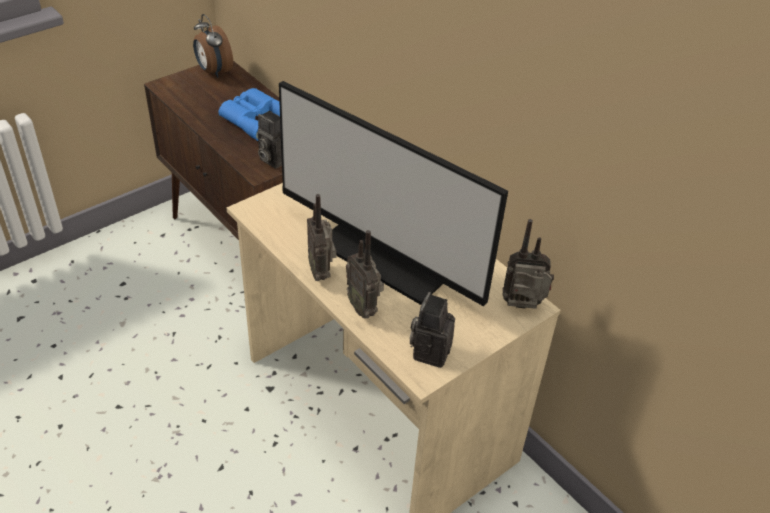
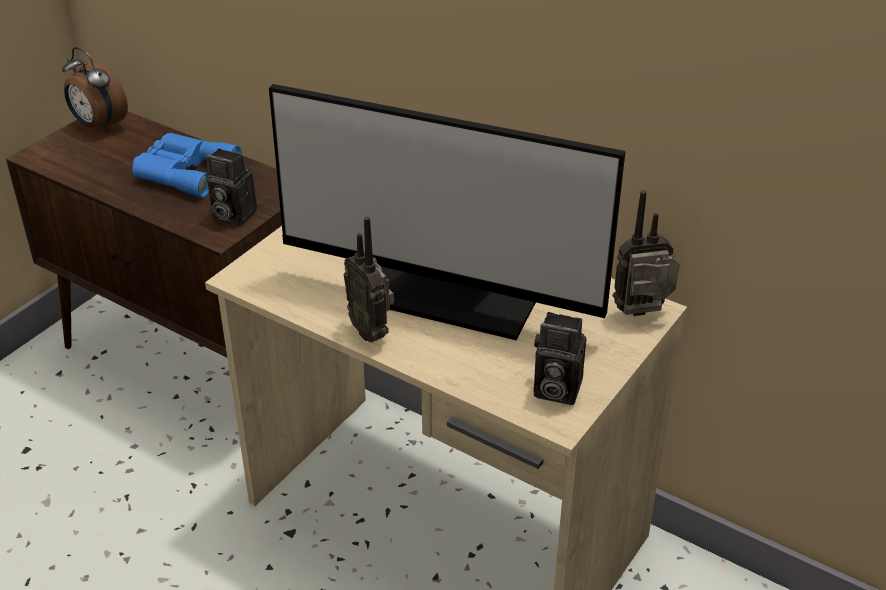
camera: 15 degrees left, 5 degrees down
radio [346,230,384,318] -> none
camera [410,292,455,368] -> camera turned 75 degrees counterclockwise [534,312,586,405]

